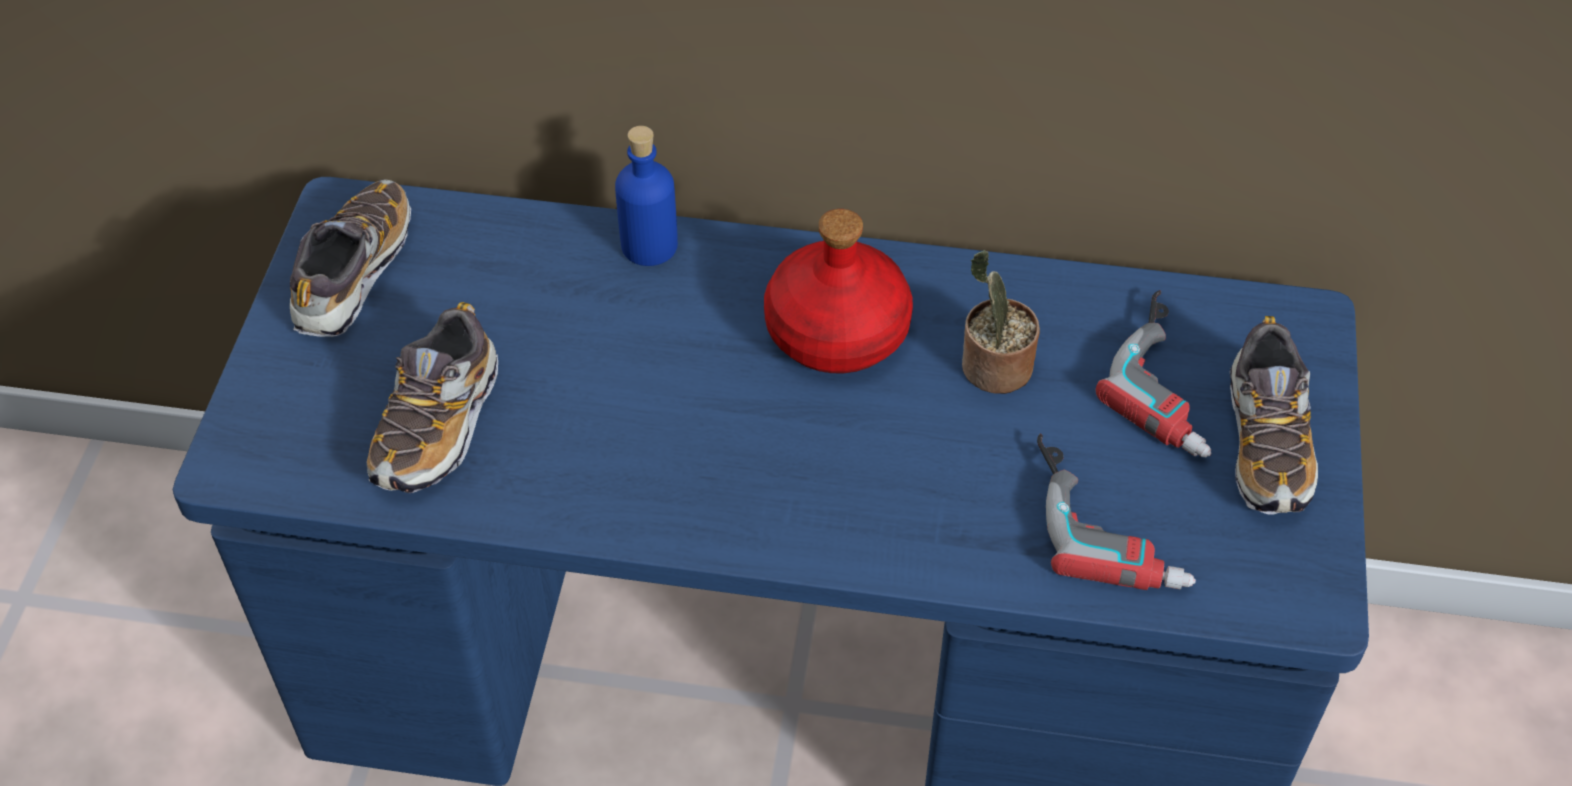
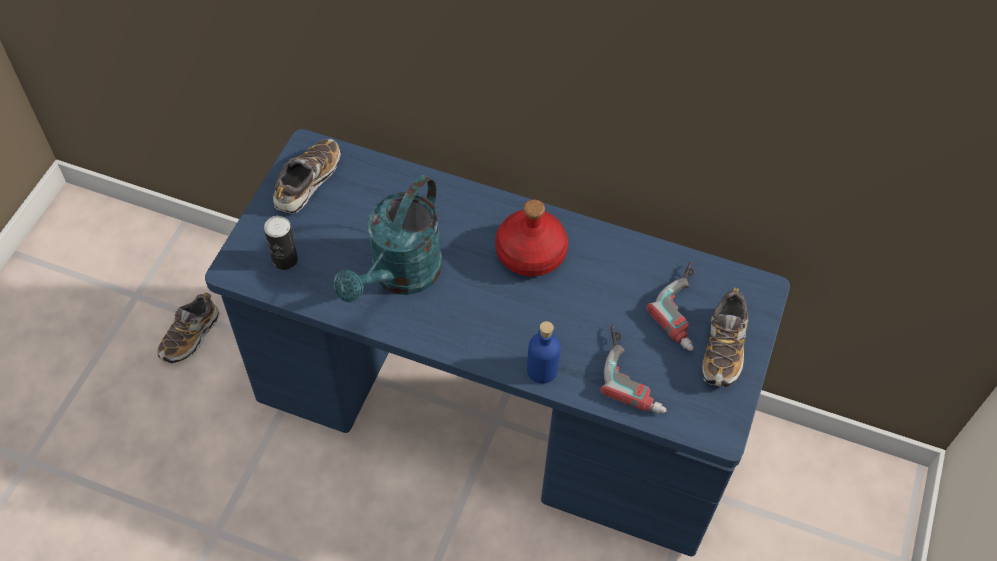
camera: 10 degrees right, 5 degrees up
shoe [367,302,498,493] -> shoe moved to [157,292,220,363]
blue bottle [615,126,678,266] -> blue bottle moved to [527,321,561,384]
potted plant [962,250,1040,394] -> none
none -> can [264,216,298,270]
none -> turquoise watering can [333,175,443,303]

